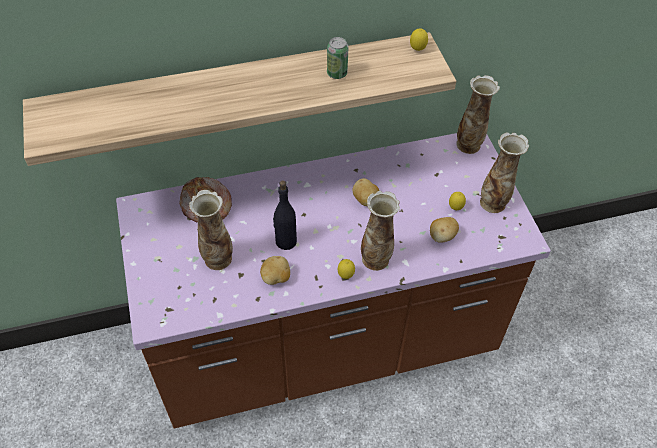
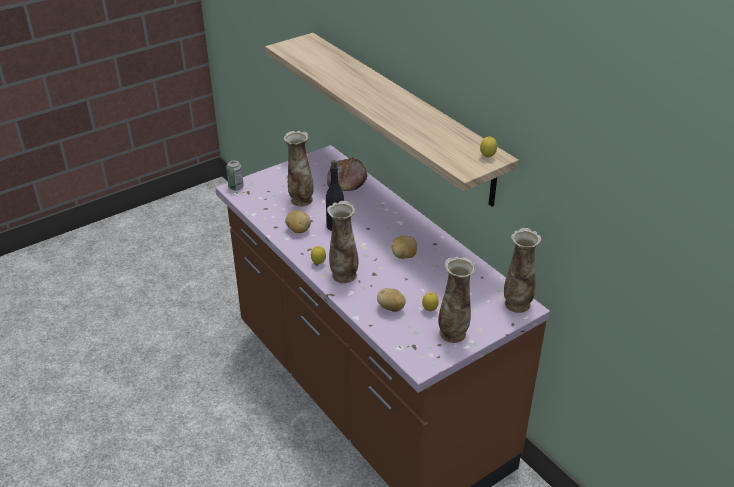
camera: 70 degrees right, 15 degrees down
can [327,37,349,79] -> can moved to [226,160,244,191]

